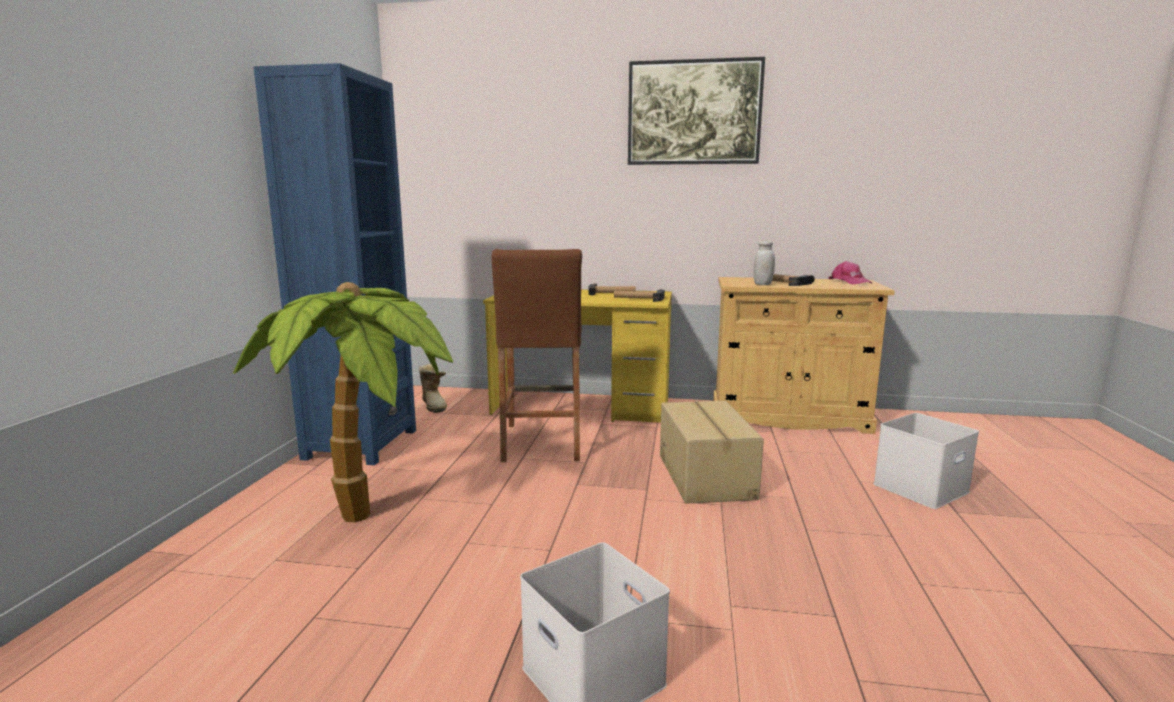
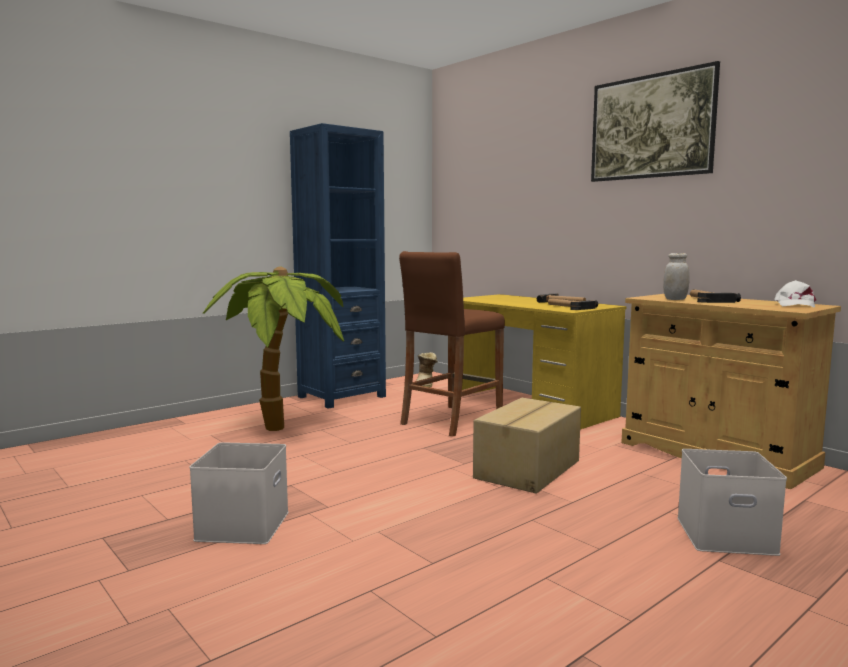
camera: 40 degrees right, 5 degrees down
pink cap [829,261,872,285] -> white cap [774,280,816,307]

